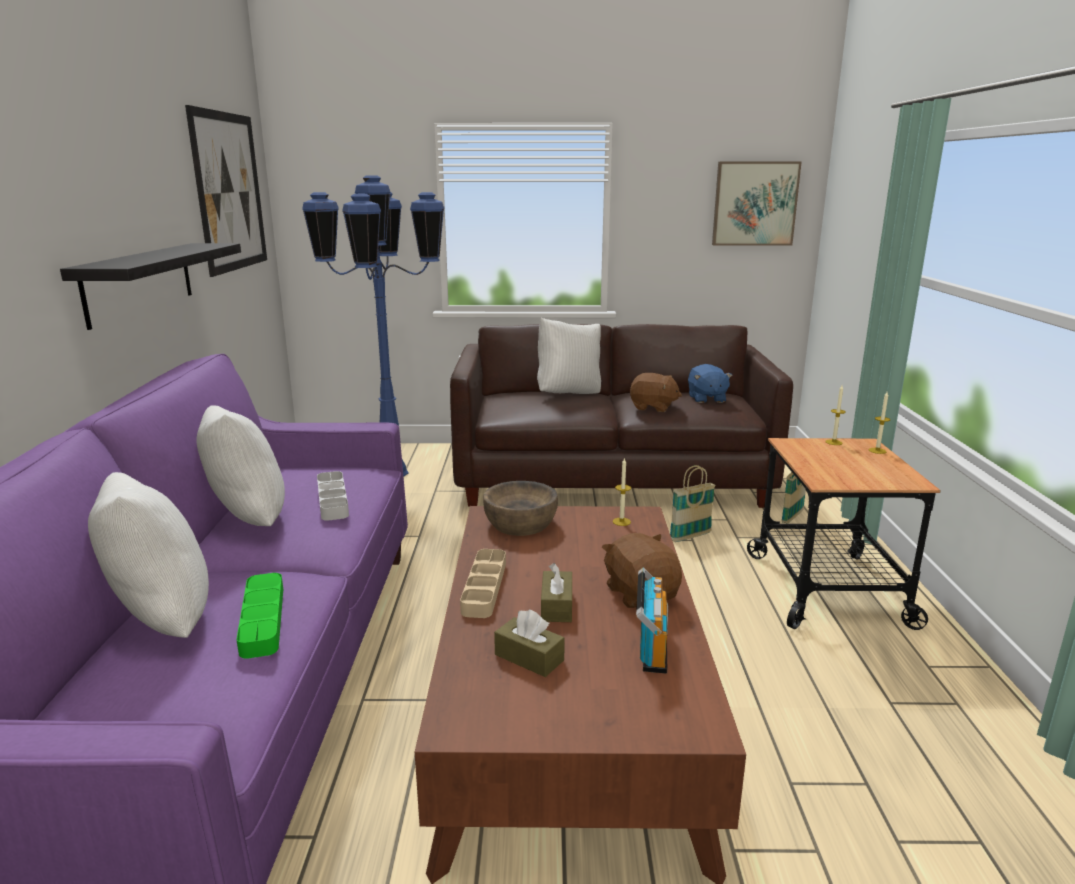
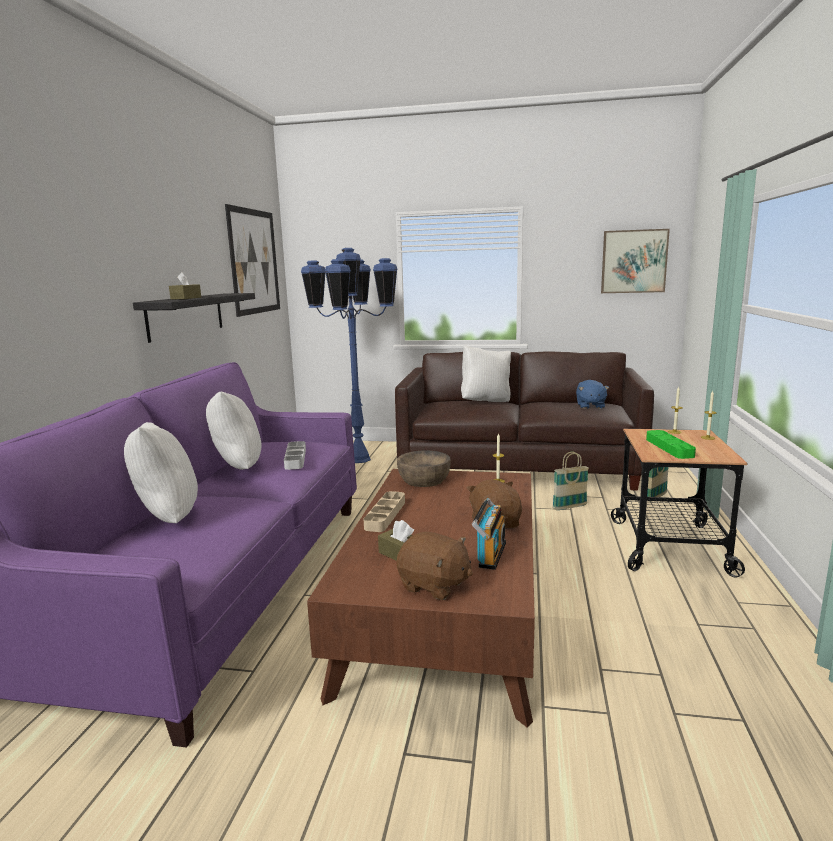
camera: 10 degrees right, 5 degrees down
green tray [236,573,283,659] -> green tray moved to [646,430,696,459]
brown tissue box [541,563,572,622] -> brown tissue box moved to [169,272,201,299]
brown plush toy [630,373,682,412] -> brown plush toy moved to [396,532,473,600]

